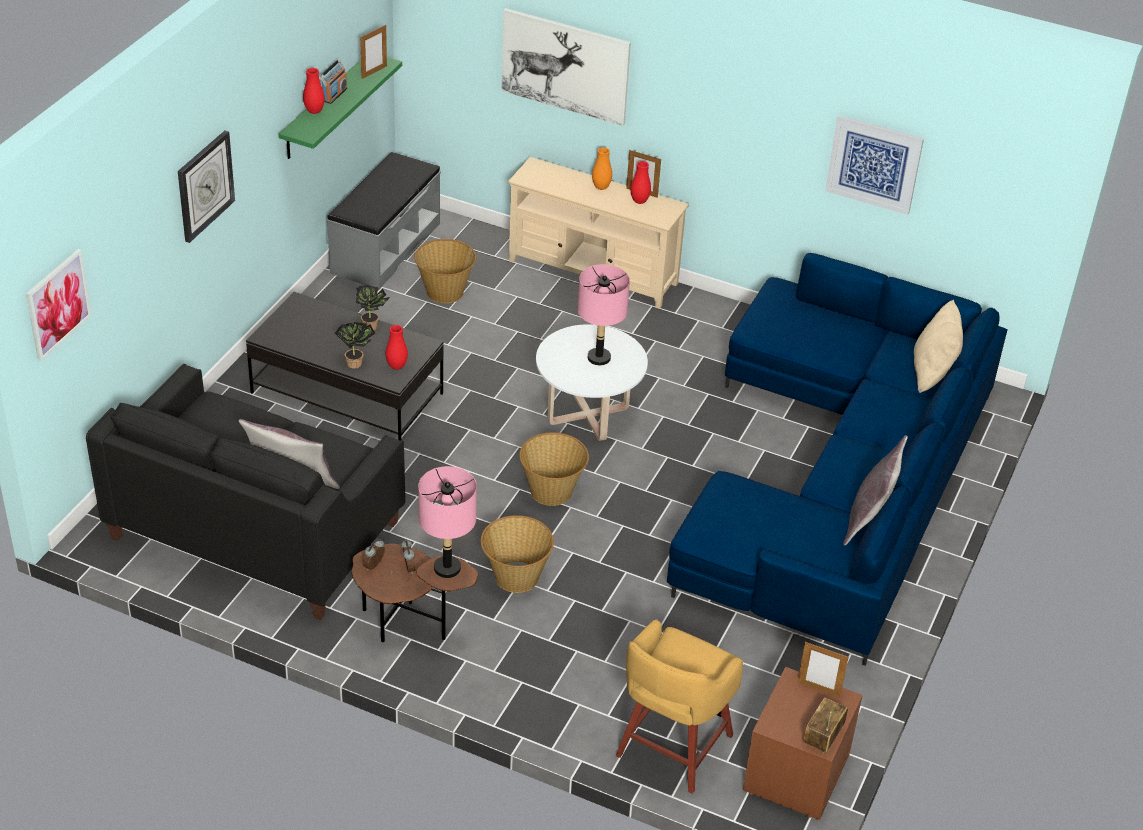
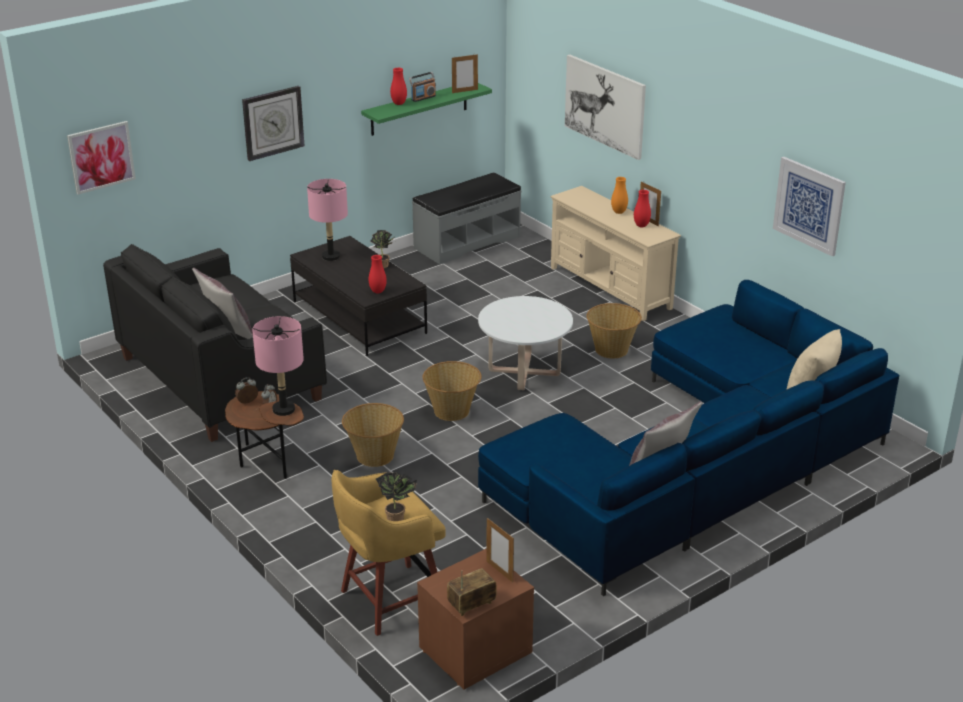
camera: 30 degrees right, 10 degrees down
potted plant [335,322,375,369] -> potted plant moved to [376,472,417,521]
basket [415,239,476,303] -> basket moved to [587,303,642,358]
pink table lamp [578,264,630,365] -> pink table lamp moved to [307,179,348,261]

